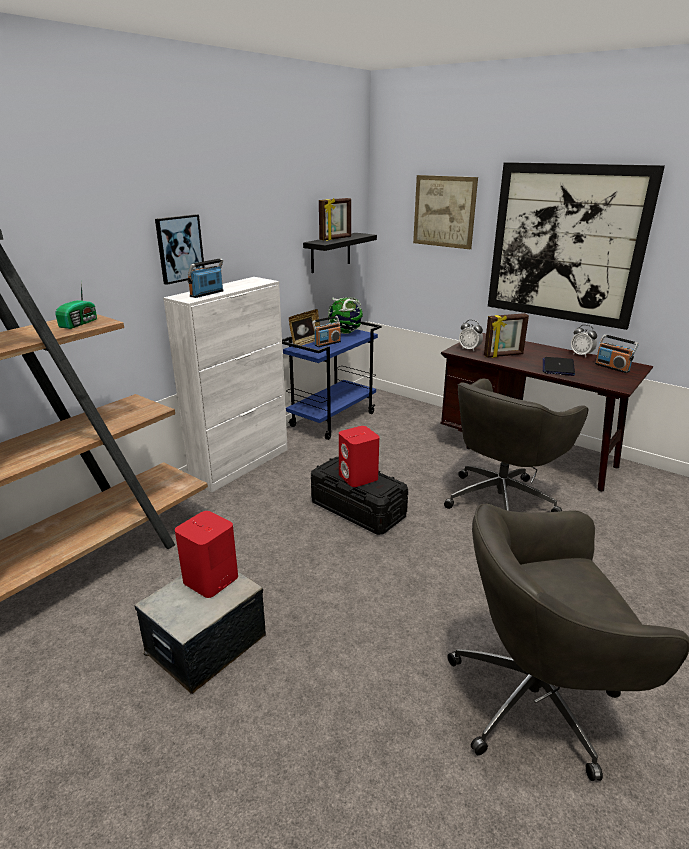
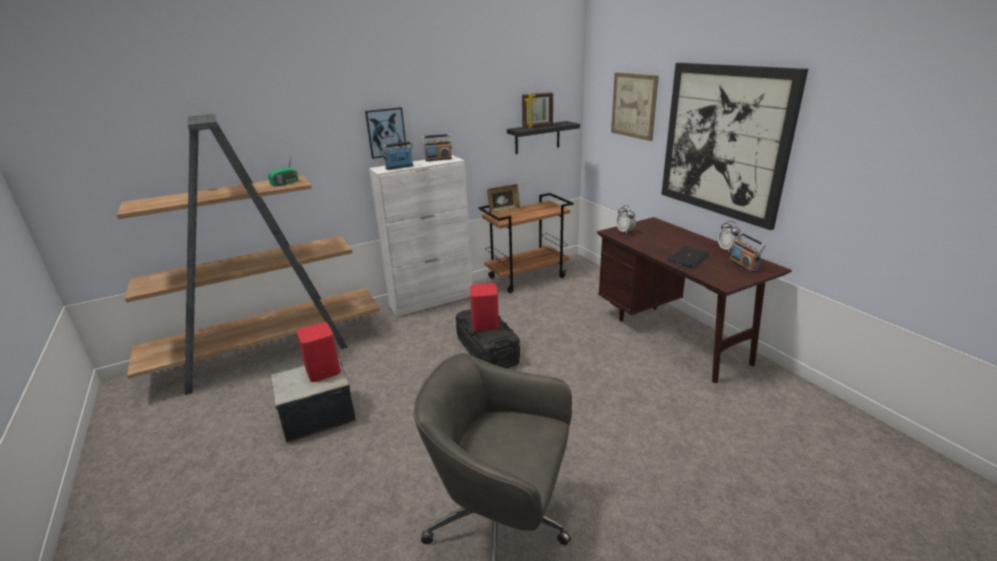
camera: 25 degrees right, 0 degrees up
blue cart [282,321,381,440] -> brown cart [478,193,574,293]
radio [312,316,341,347] -> radio moved to [422,134,452,161]
globe [328,297,363,334] -> none
grey office chair [444,379,588,512] -> none
picture frame [484,313,529,358] -> none

